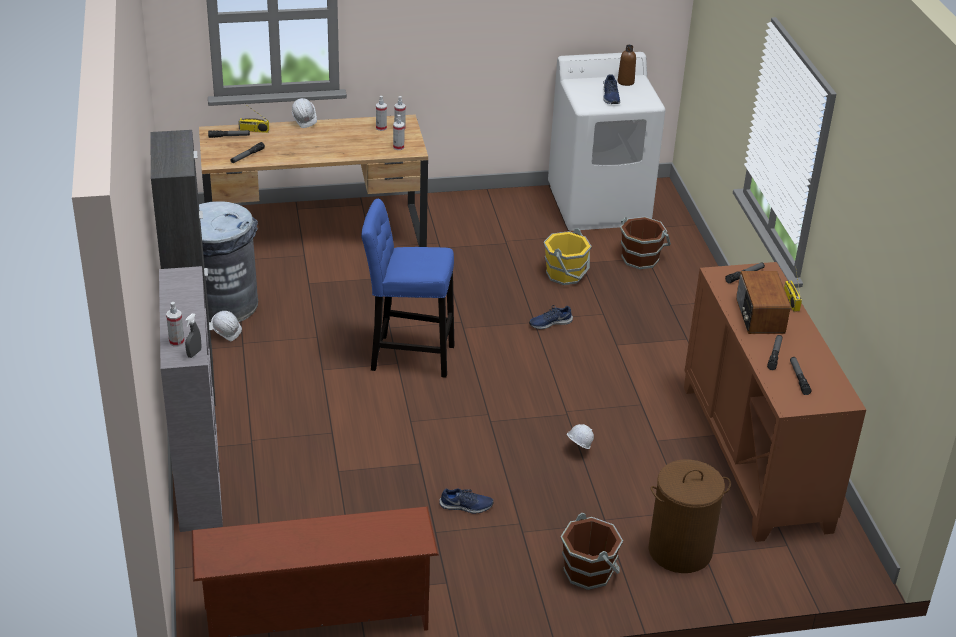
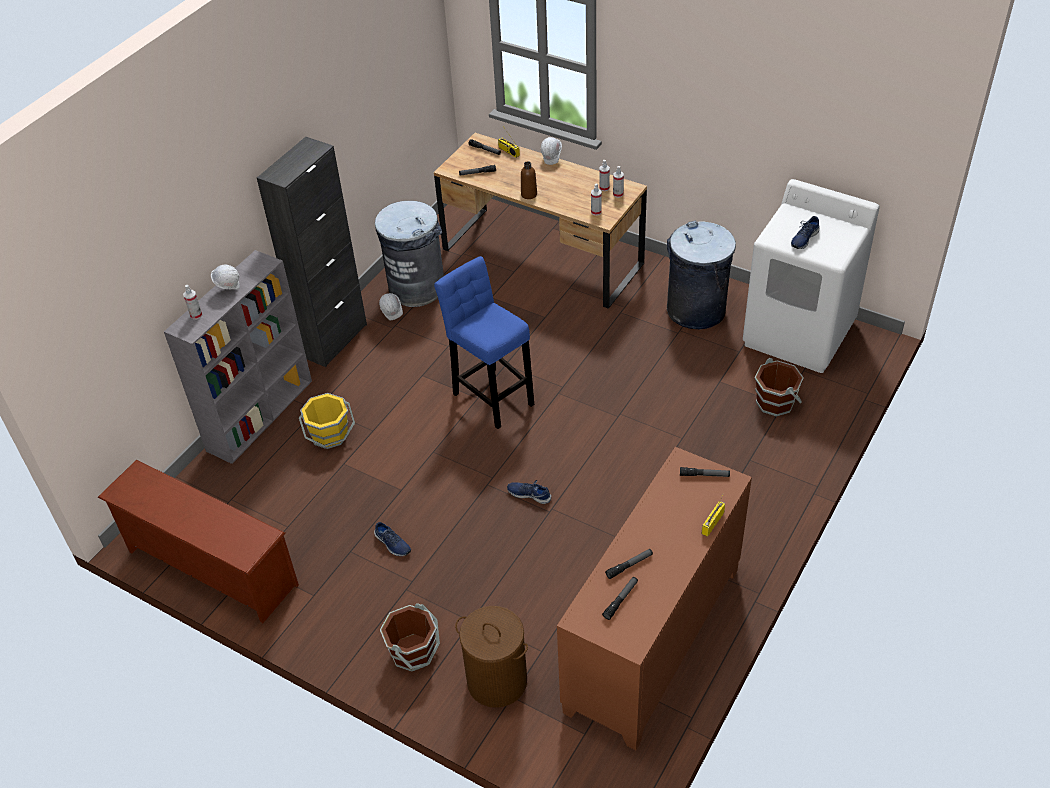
camera: 45 degrees right, 10 degrees up
grey spray bottle [185,313,202,358] -> none
blue shoe [529,305,573,329] -> blue shoe moved to [507,480,551,504]
yellow bucket [543,228,592,285] -> yellow bucket moved to [299,393,355,449]
white hard hat [567,424,594,449] -> white hard hat moved to [211,265,240,290]
brown bottle [618,45,636,86] -> brown bottle moved to [521,161,537,199]
radio [736,271,791,334] -> none
none -> grey trash can [667,221,736,329]

